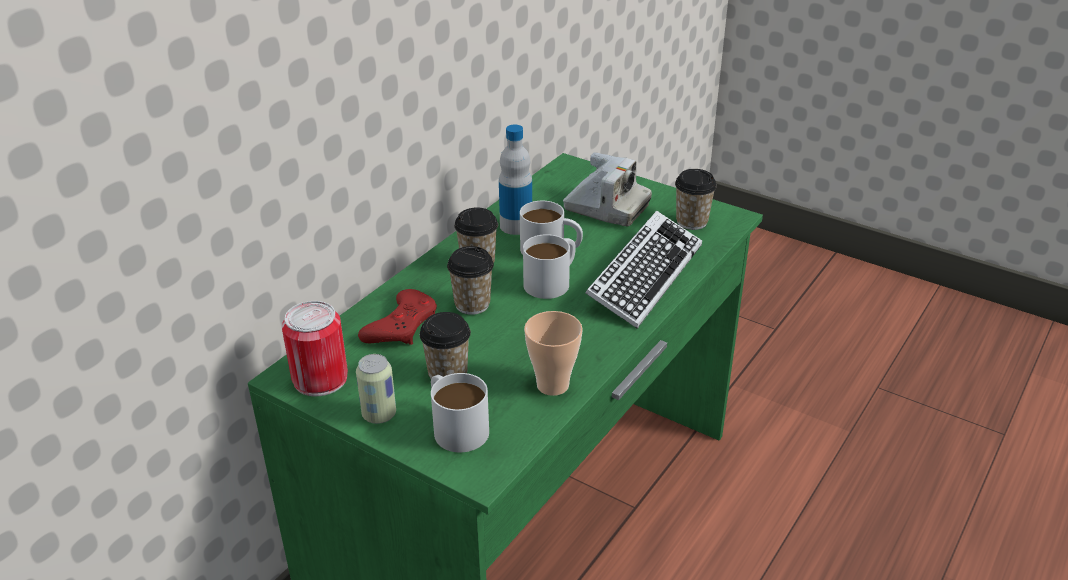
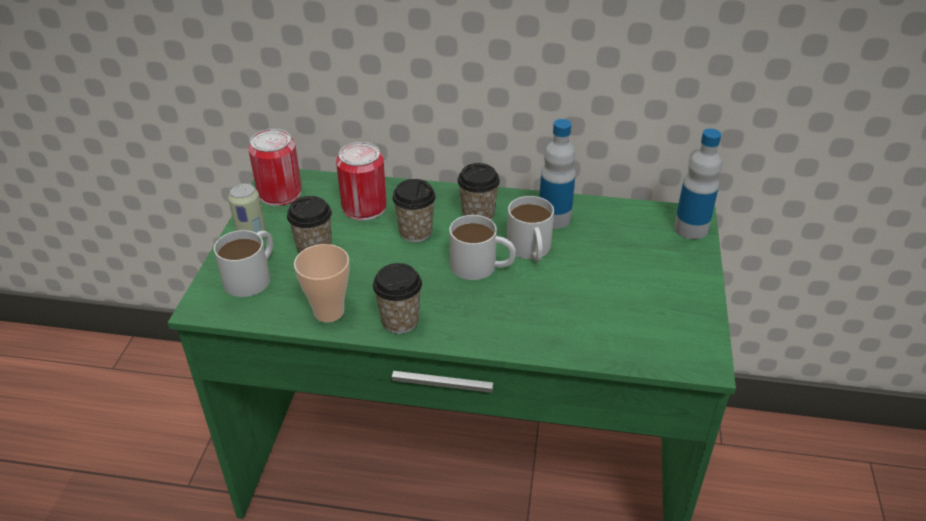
camera: 65 degrees right, 5 degrees up
red game controller [358,289,437,345] -> can [336,142,387,221]
camera [563,152,652,227] -> none
keyboard [585,211,702,328] -> none
cup [675,169,717,230] -> cup moved to [373,263,422,334]
none -> bottle [674,128,722,239]

